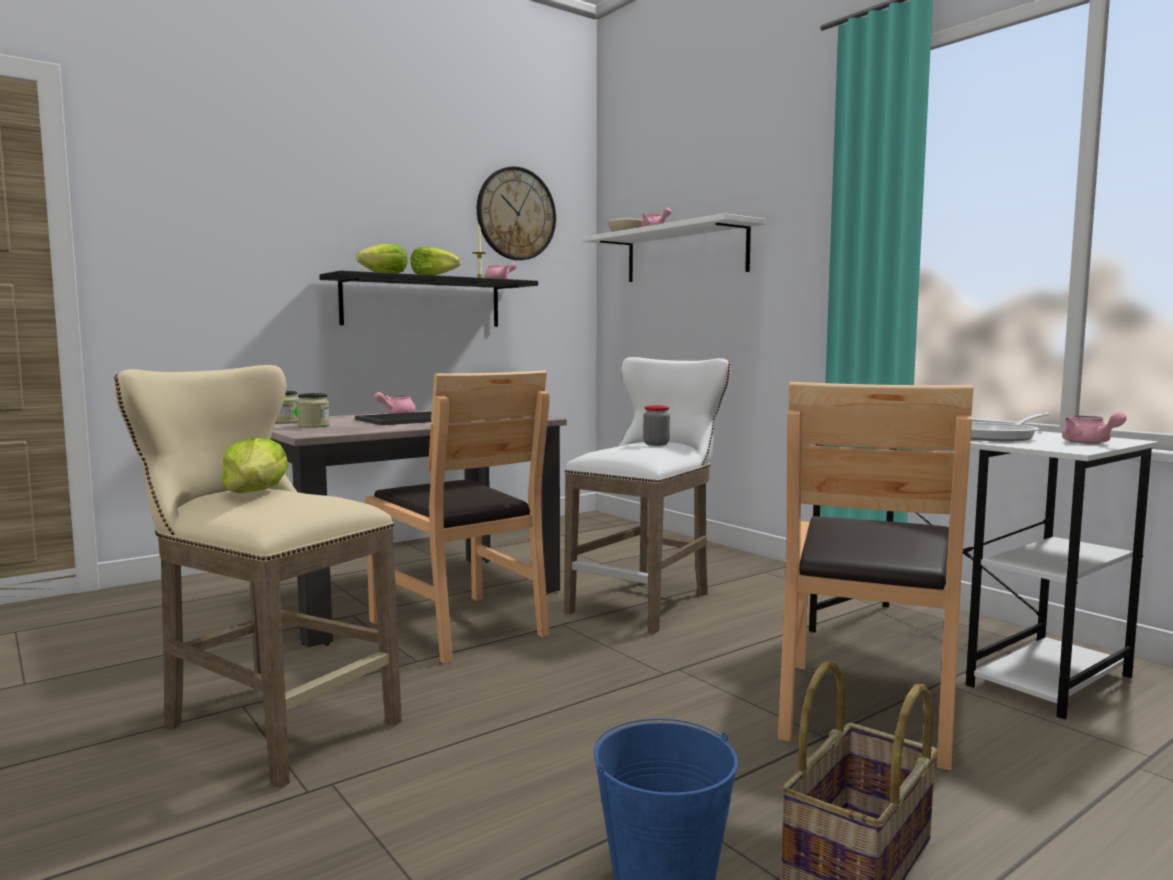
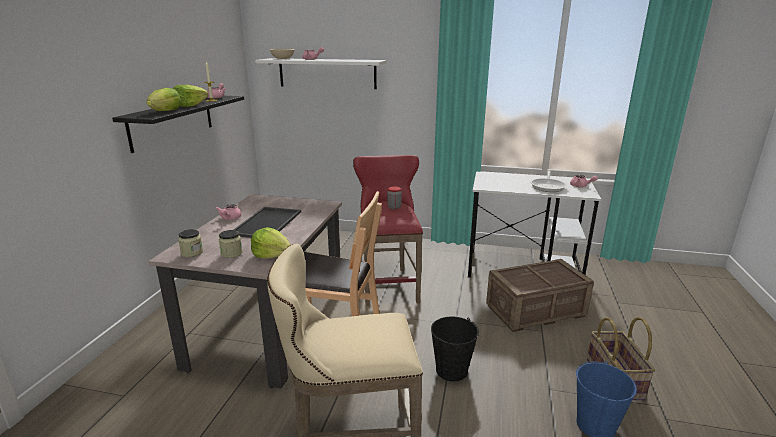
camera: 40 degrees left, 15 degrees up
lettuce [221,438,289,493] -> lettuce moved to [251,227,291,259]
wall clock [477,166,556,260] -> none
white stool [564,357,730,634] -> red stool [353,155,423,306]
brown chair [778,382,973,770] -> crate [486,259,594,332]
none -> black bucket [431,316,479,381]

